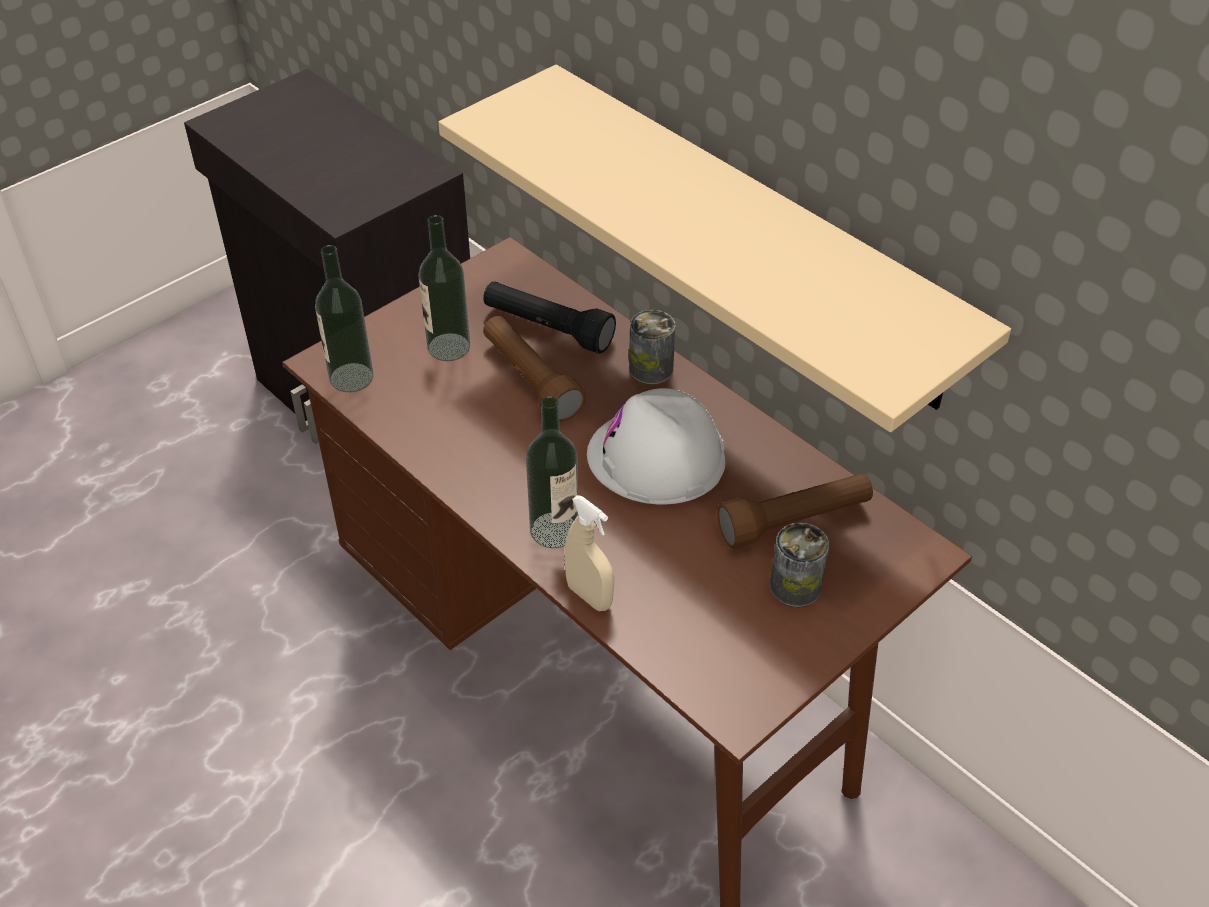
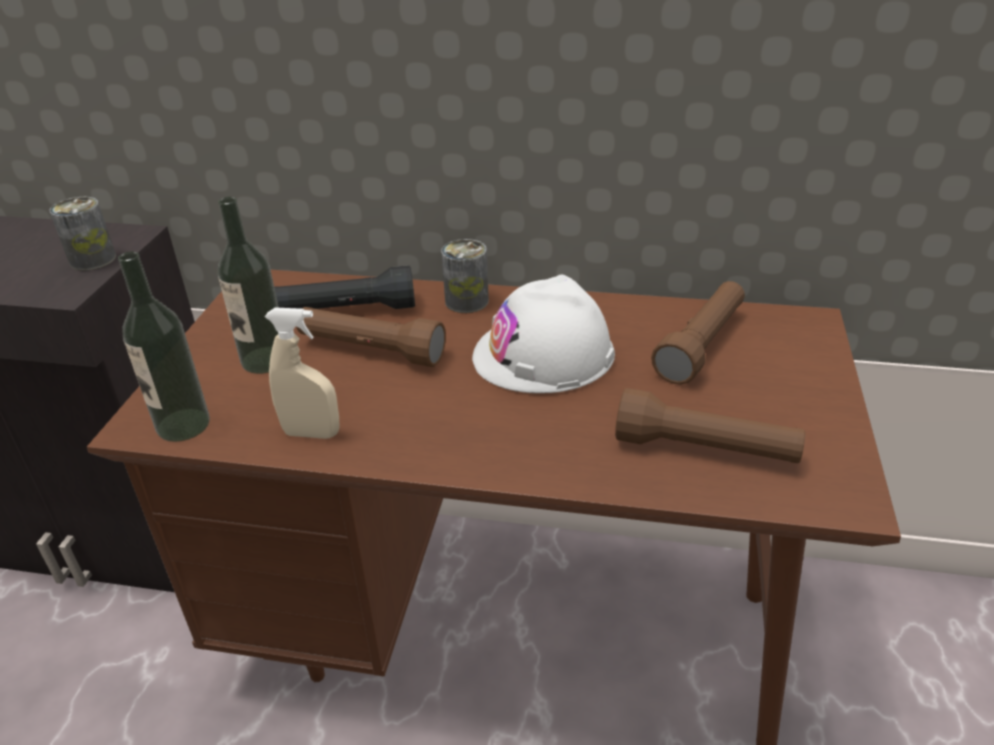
camera: 35 degrees left, 10 degrees down
beige shelf [438,65,1011,432] -> none
bottle [526,396,578,548] -> none
beige spray bottle [565,495,614,611] -> beige spray bottle moved to [265,307,339,439]
can [770,523,829,607] -> can moved to [49,197,116,271]
none -> brown flashlight [615,388,805,463]

